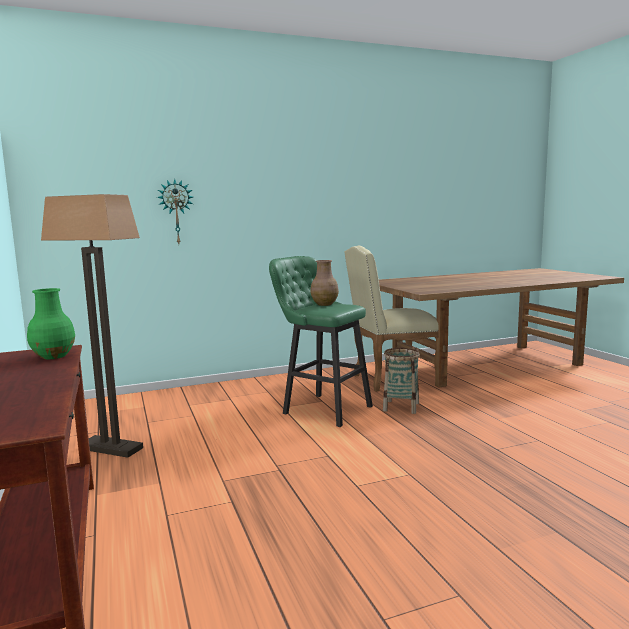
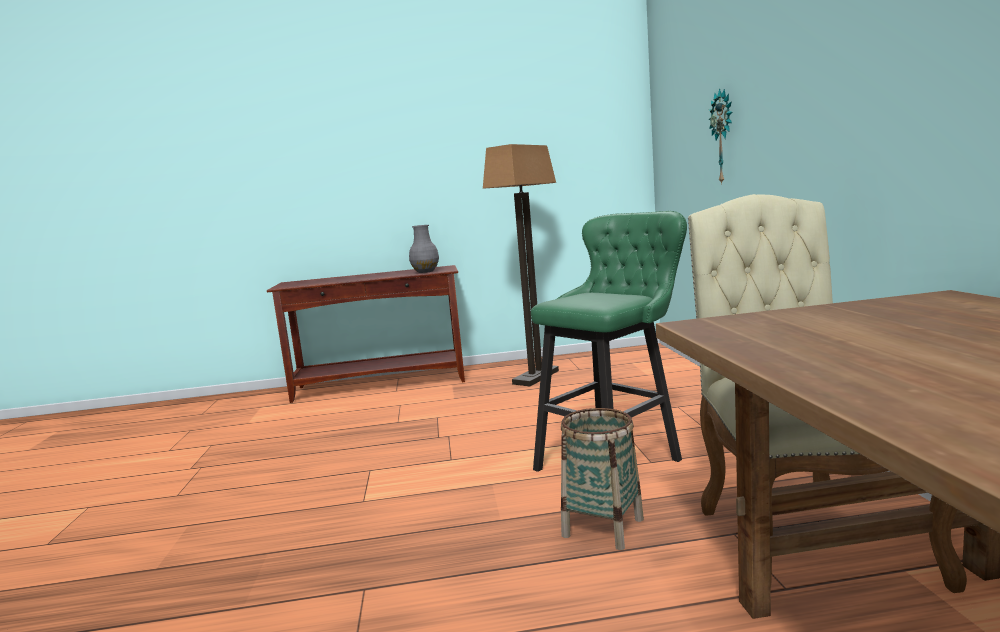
camera: 105 degrees right, 0 degrees up
green vase [27,288,75,359] -> grey vase [409,225,439,273]
brown vase [310,260,339,306] -> none

